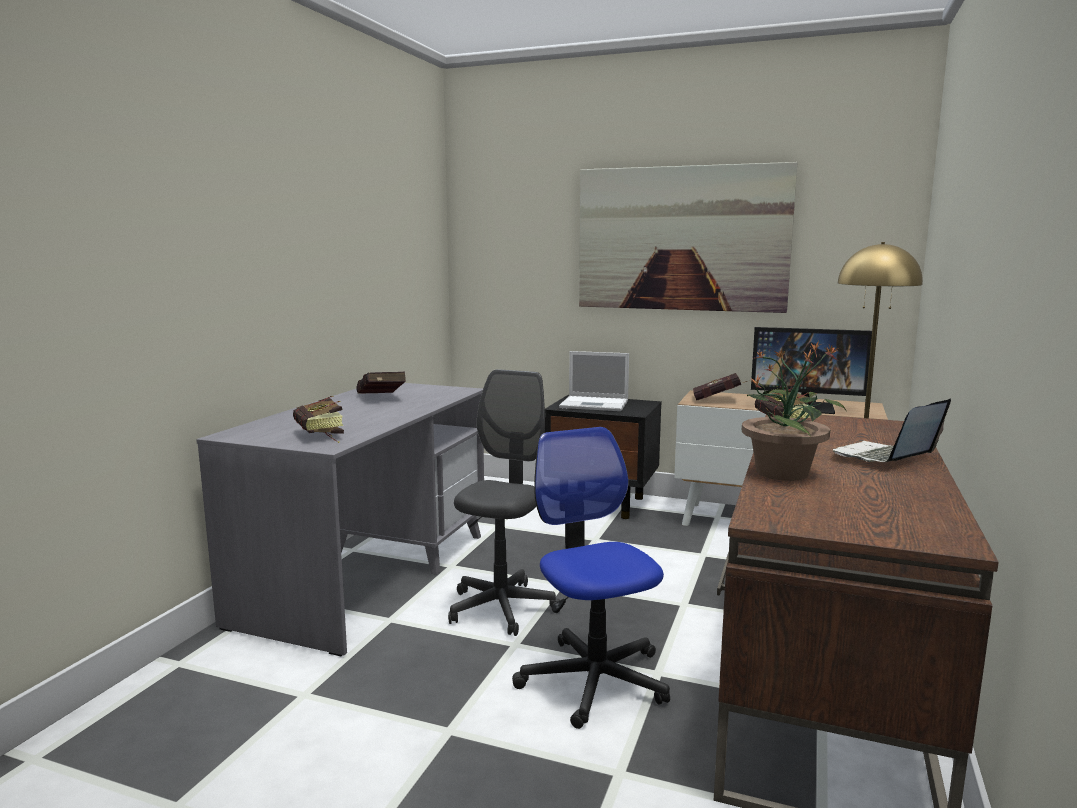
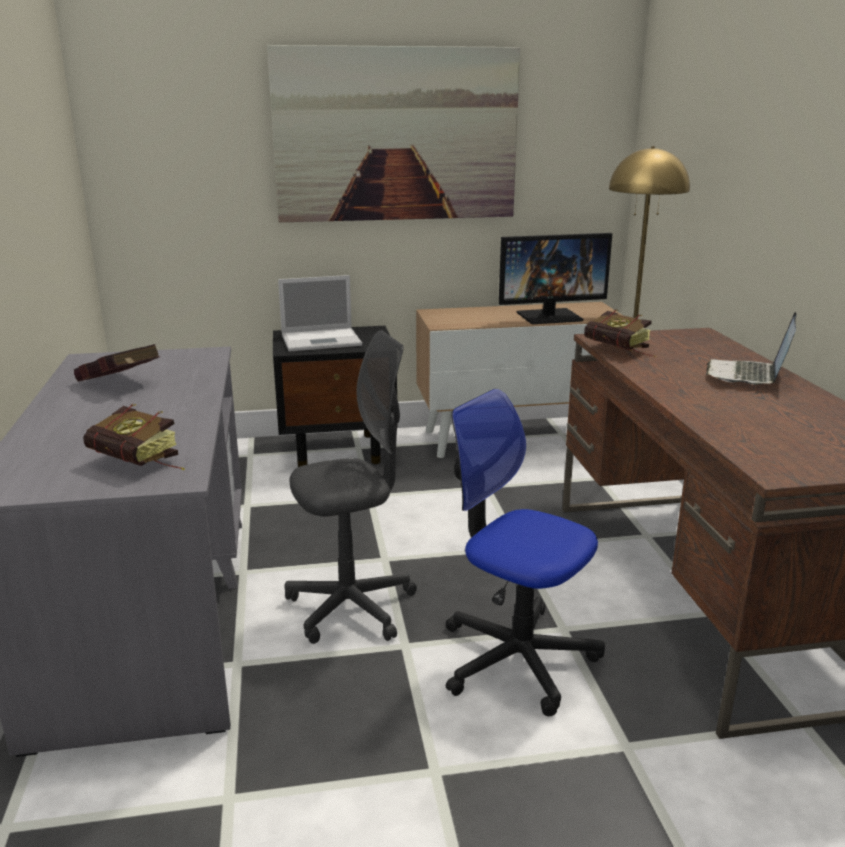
camera: 30 degrees left, 10 degrees up
grey office chair [448,369,560,636] -> grey office chair turned 75 degrees clockwise [285,330,417,644]
red book [693,373,747,401] -> none
potted plant [742,341,846,481] -> none

